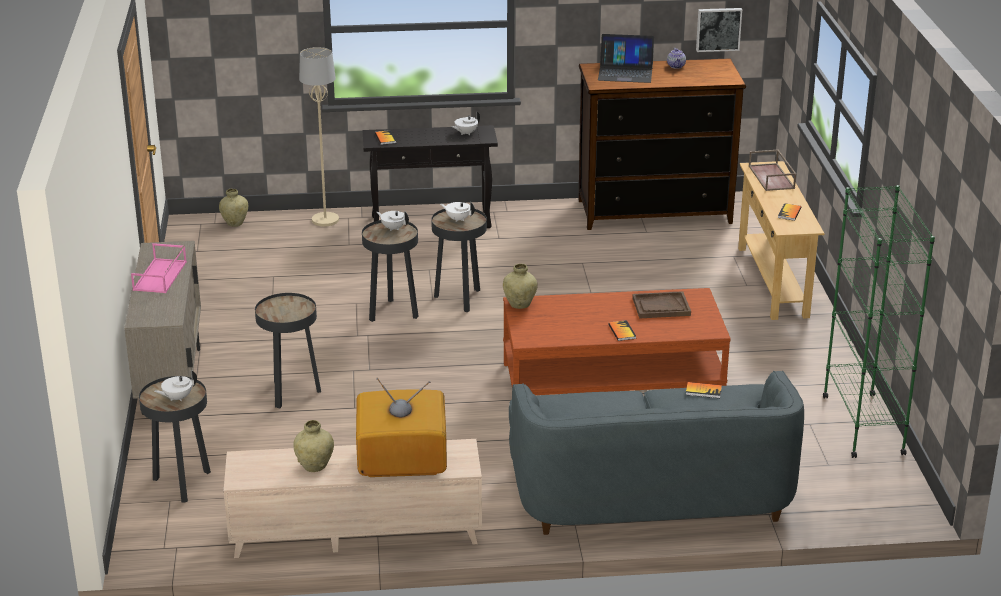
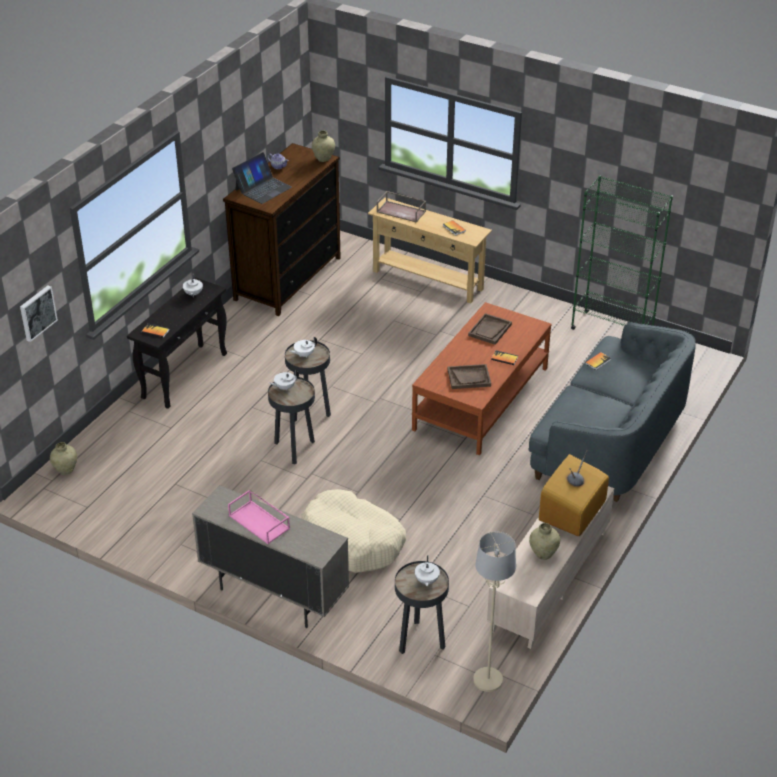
camera: 55 degrees left, 10 degrees up
black side table [255,293,321,408] -> beige dog bed [302,489,406,573]
beige floor lamp [299,47,339,226] -> beige floor lamp moved to [473,532,516,692]
beige vase [503,264,538,309] -> beige vase moved to [312,131,335,162]
picture [696,8,742,52] -> picture moved to [20,286,58,342]
none -> brown tray [447,364,491,389]

